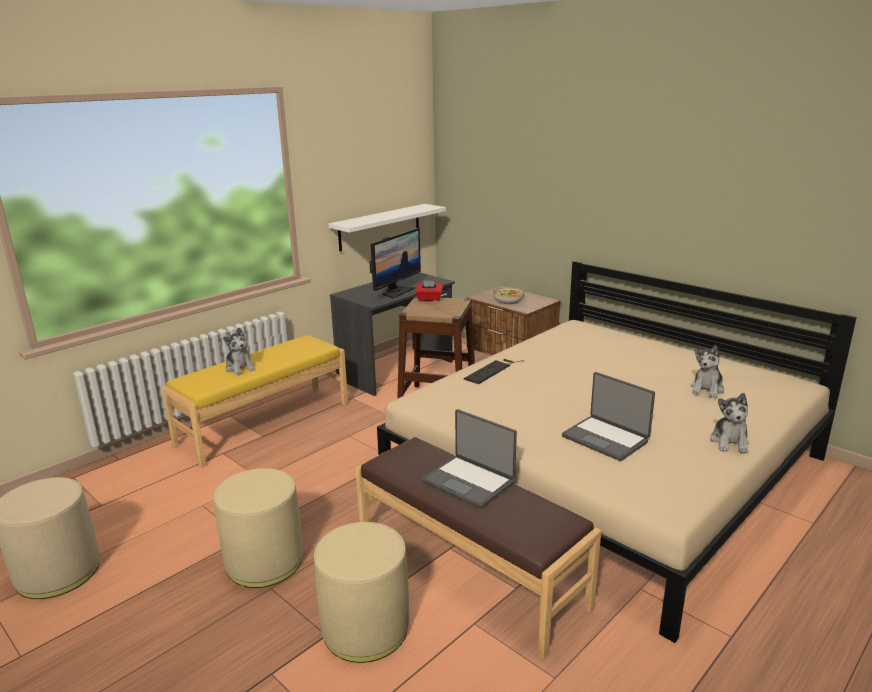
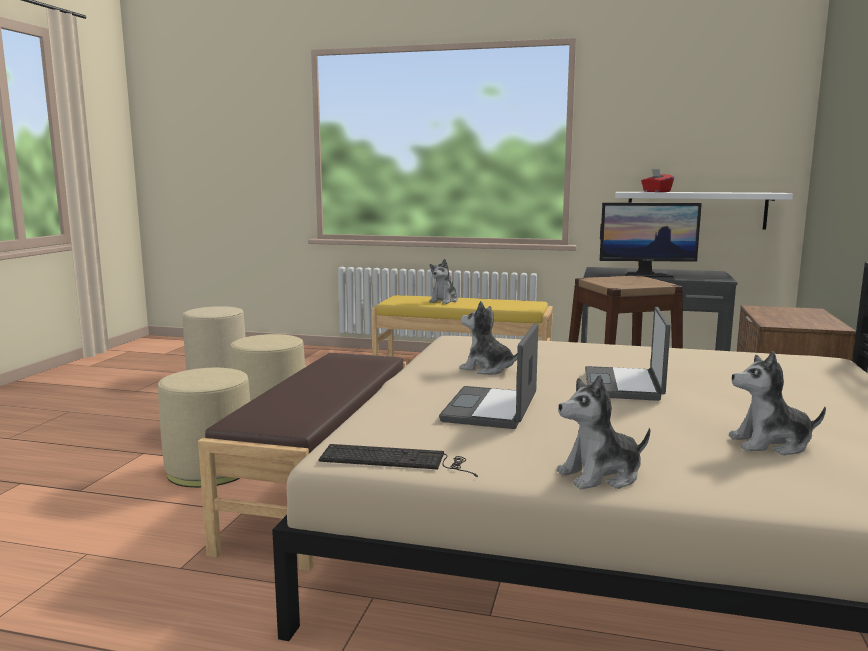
camera: 60 degrees right, 10 degrees down
red tissue box [416,280,443,301] -> red tissue box moved to [641,169,674,192]
laptop [422,409,517,509] -> laptop moved to [585,307,671,401]
keyboard [464,359,524,384] -> keyboard moved to [318,444,478,477]
bowl [493,287,525,305] -> none
none -> plush toy [459,301,517,375]

